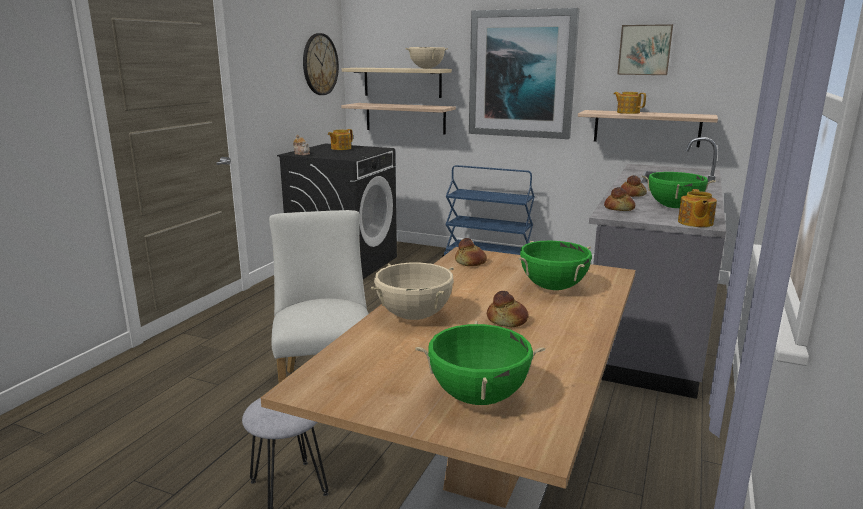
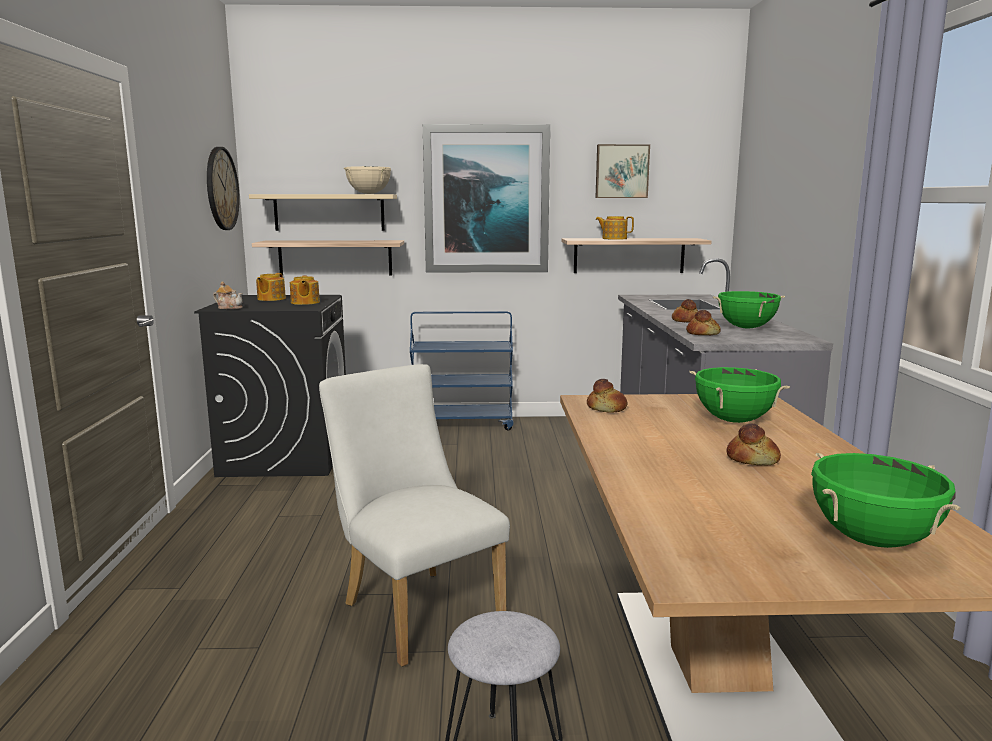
camera: 25 degrees left, 5 degrees down
beige cooking pot [371,263,454,320] -> none
teapot [678,189,717,227] -> teapot moved to [290,275,320,305]

